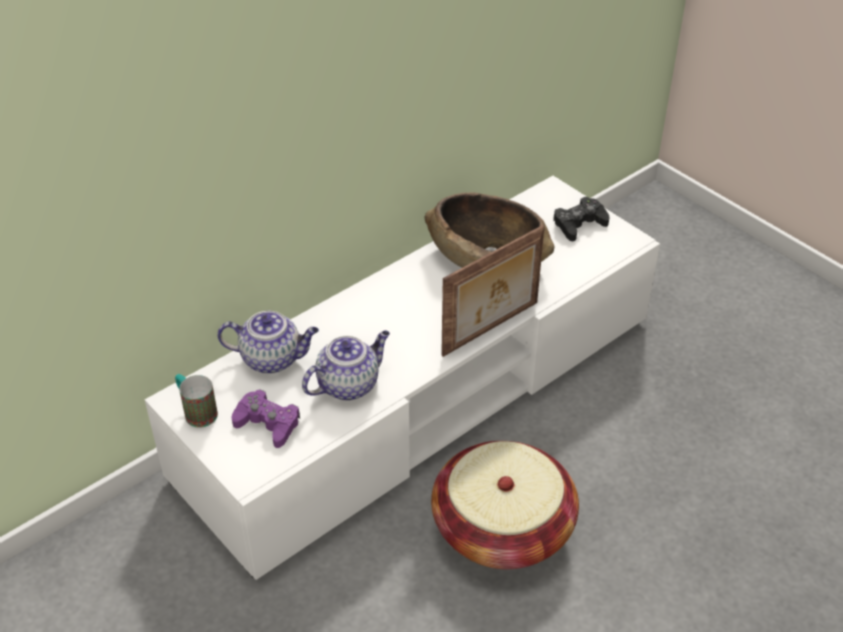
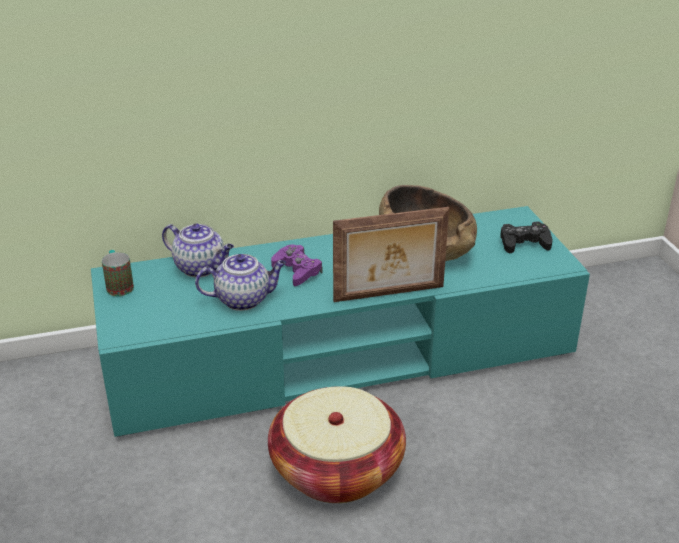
camera: 25 degrees right, 10 degrees down
white tv stand [145,176,660,580] -> turquoise tv stand [91,206,590,437]
purple game controller [231,389,300,448] -> purple game controller moved to [271,245,322,286]

